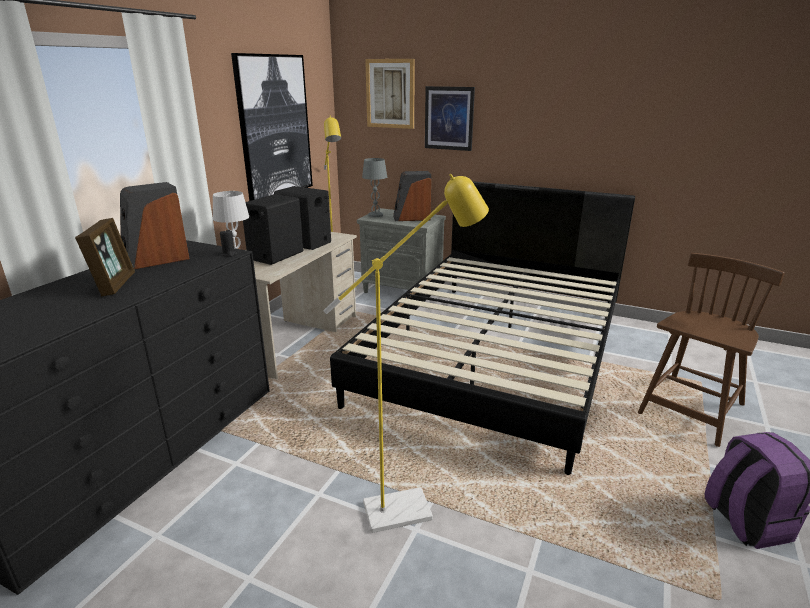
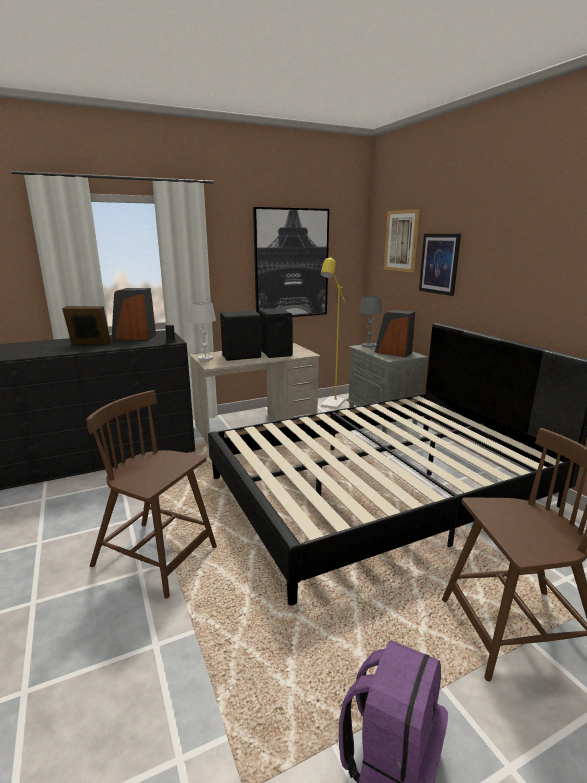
camera: 40 degrees right, 5 degrees down
picture frame [75,218,135,296] -> picture frame turned 120 degrees counterclockwise [62,306,111,345]
yellow floor lamp [323,174,489,533] -> brown chair [86,390,217,599]

